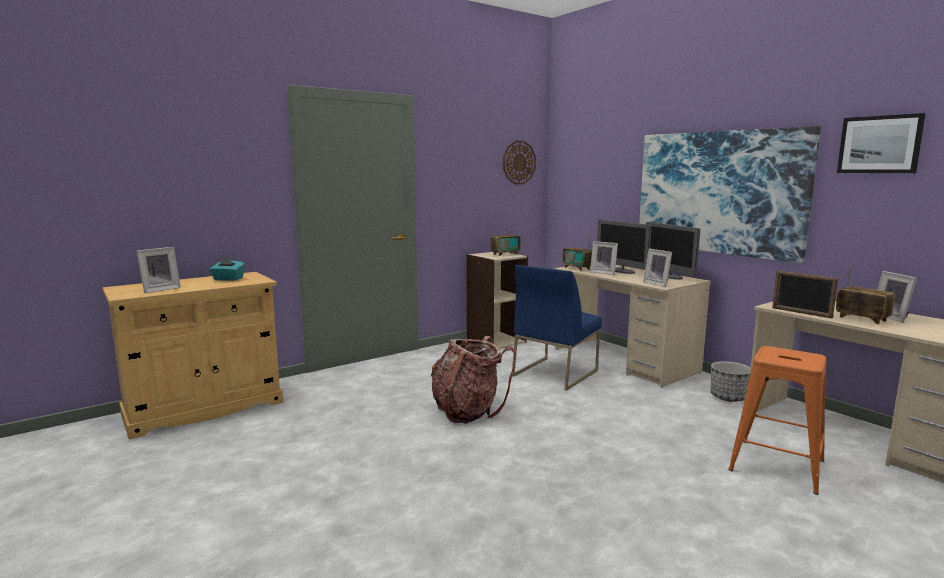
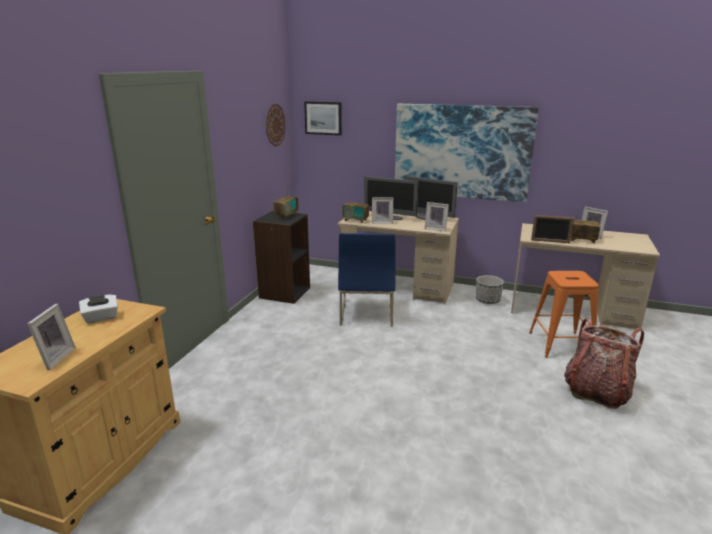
camera: 35 degrees left, 10 degrees up
turquoise tissue box [209,257,245,281] -> white tissue box [79,294,118,323]
backpack [431,336,516,424] -> backpack moved to [564,318,644,409]
beige bookcase [466,252,528,349] -> black bookcase [253,211,310,304]
picture [837,113,926,173] -> picture moved to [304,101,342,136]

